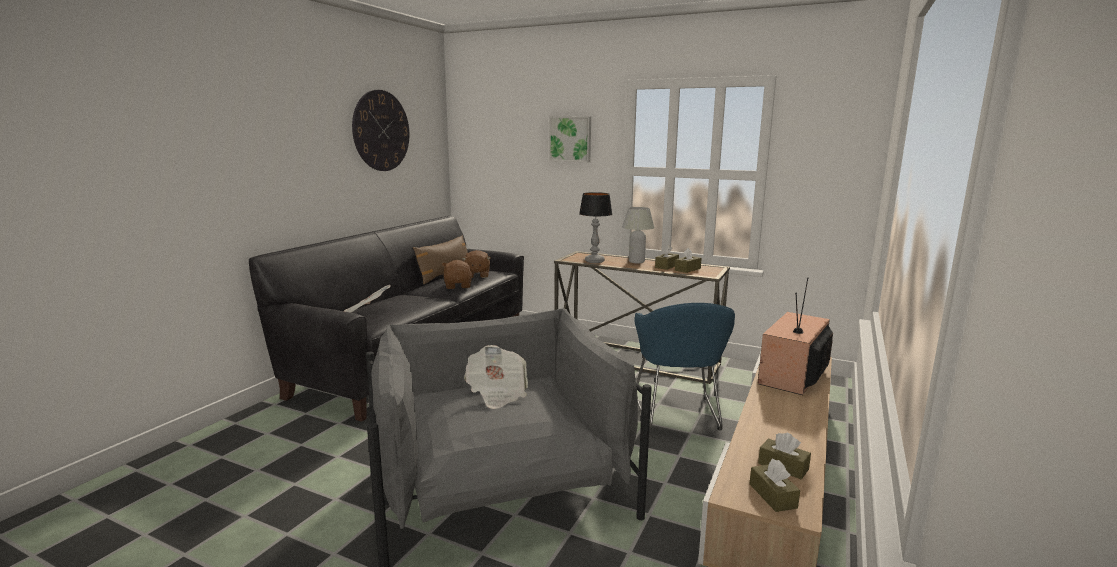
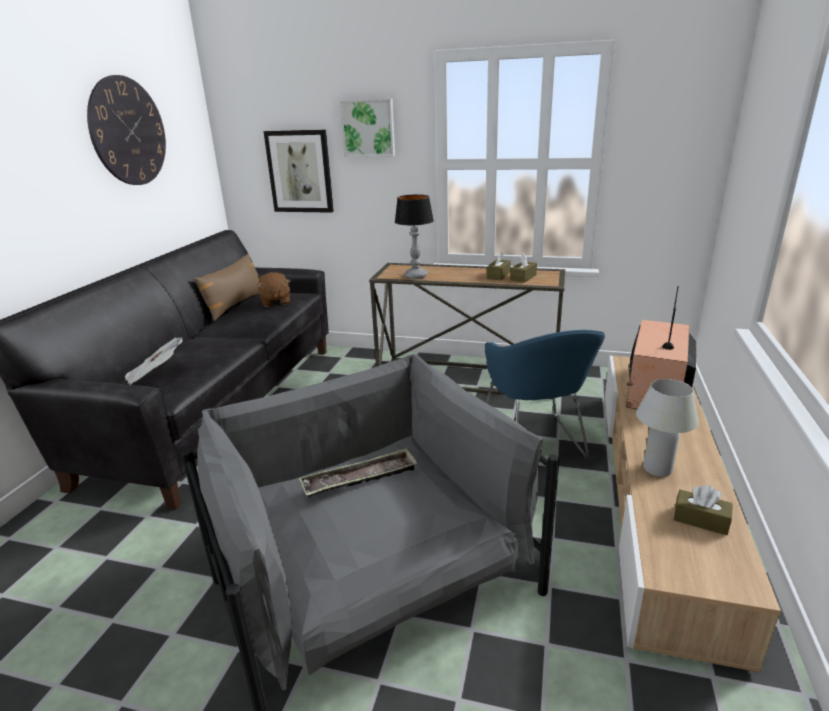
camera: 10 degrees left, 10 degrees up
brown plush toy [442,260,472,289] -> none
newspaper [464,345,528,409] -> tray [299,448,418,497]
white table lamp [622,207,655,263] -> white table lamp moved to [636,379,699,477]
brown tissue box [750,459,800,512] -> none
none -> picture [264,130,334,213]

